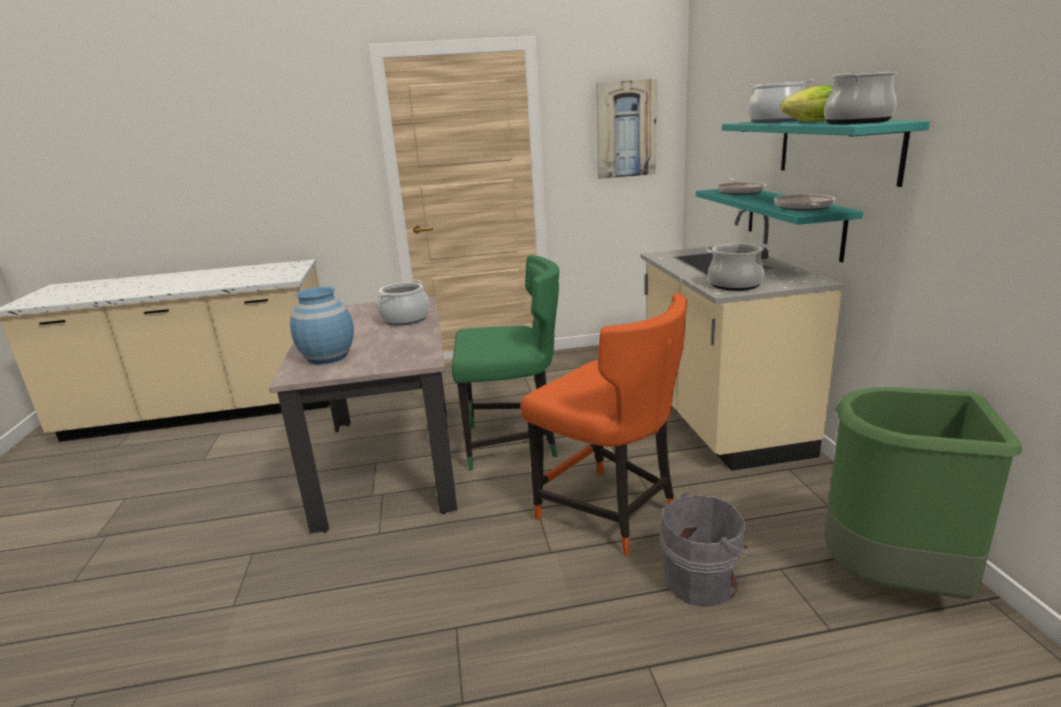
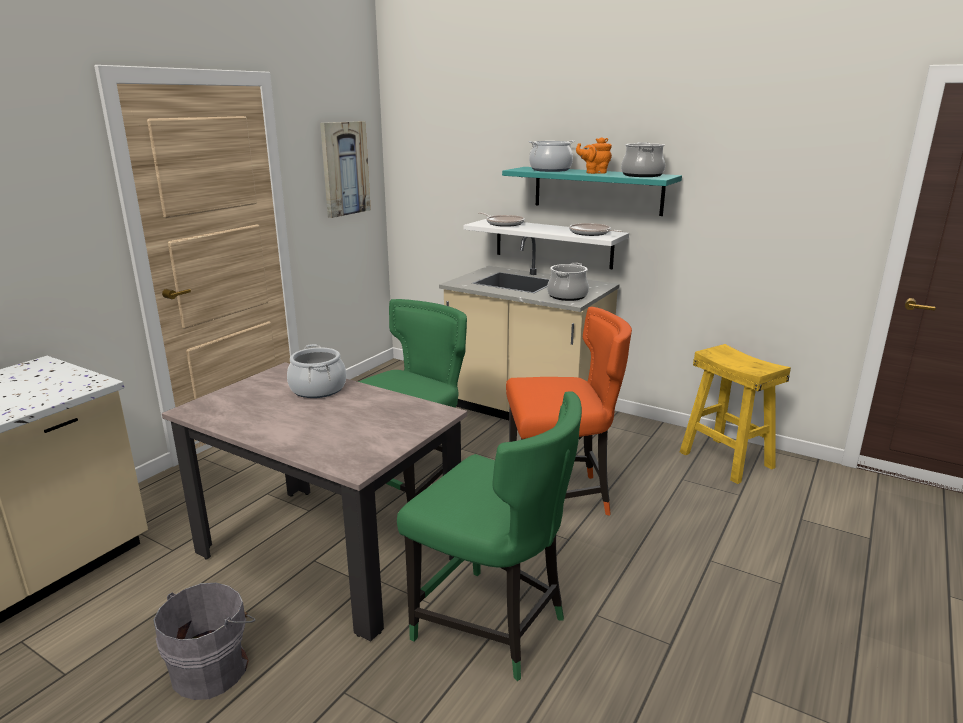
camera: 50 degrees left, 0 degrees up
blue vase [290,287,354,364] -> none
grey bucket [660,493,754,607] -> grey bucket moved to [153,583,256,700]
turquoise shelf [696,189,863,262] -> white shelf [463,219,629,269]
lettuce [780,85,832,122] -> orange teapot [576,137,612,174]
green trash can [824,387,1022,599] -> yellow stool [680,344,791,484]
none -> green chair [397,392,582,681]

